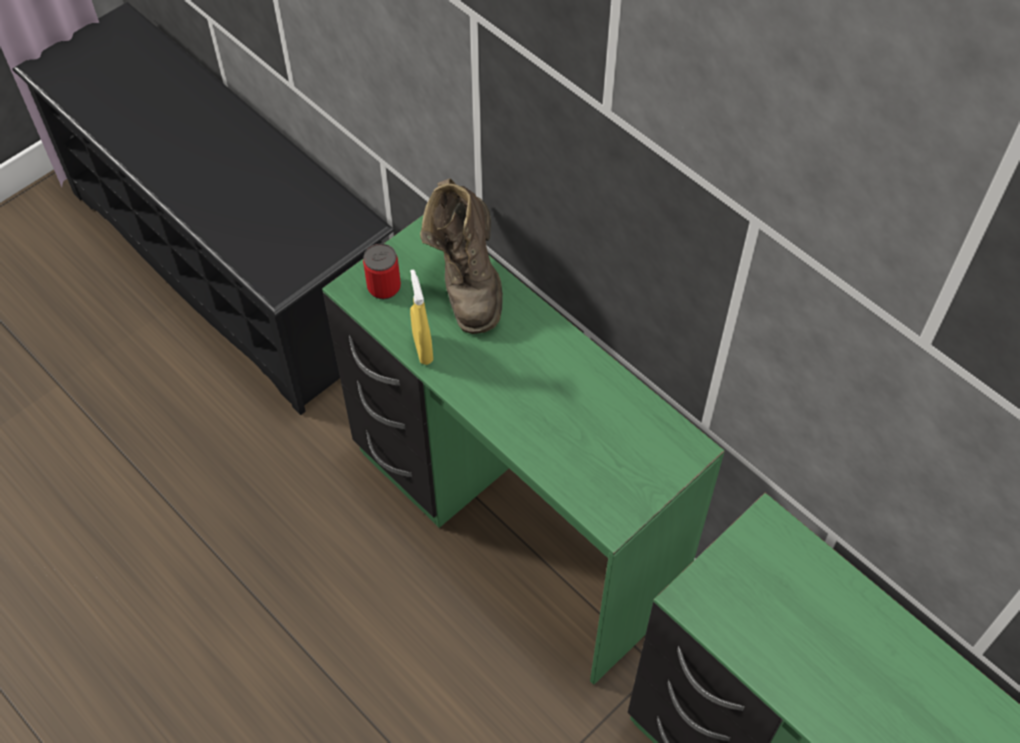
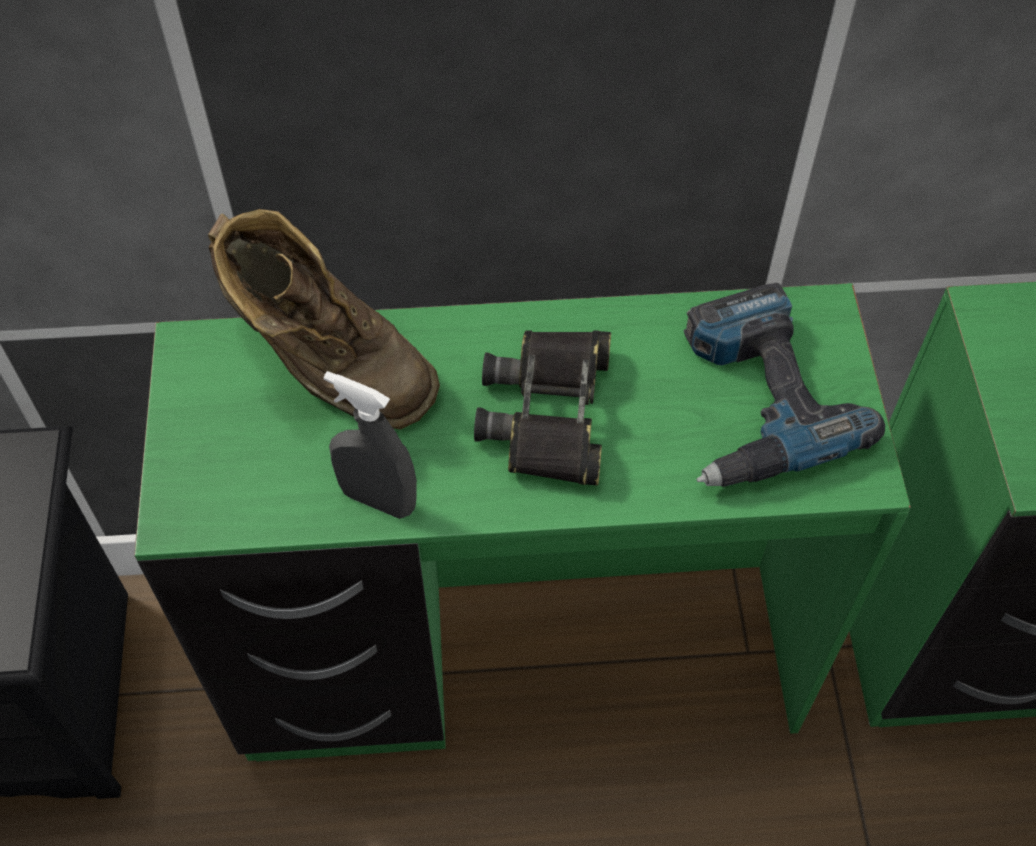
camera: 50 degrees left, 0 degrees up
can [363,244,401,299] -> none
yellow spray bottle [410,269,433,365] -> grey spray bottle [324,371,417,519]
none -> black binoculars [474,330,611,486]
none -> power drill [684,283,885,487]

